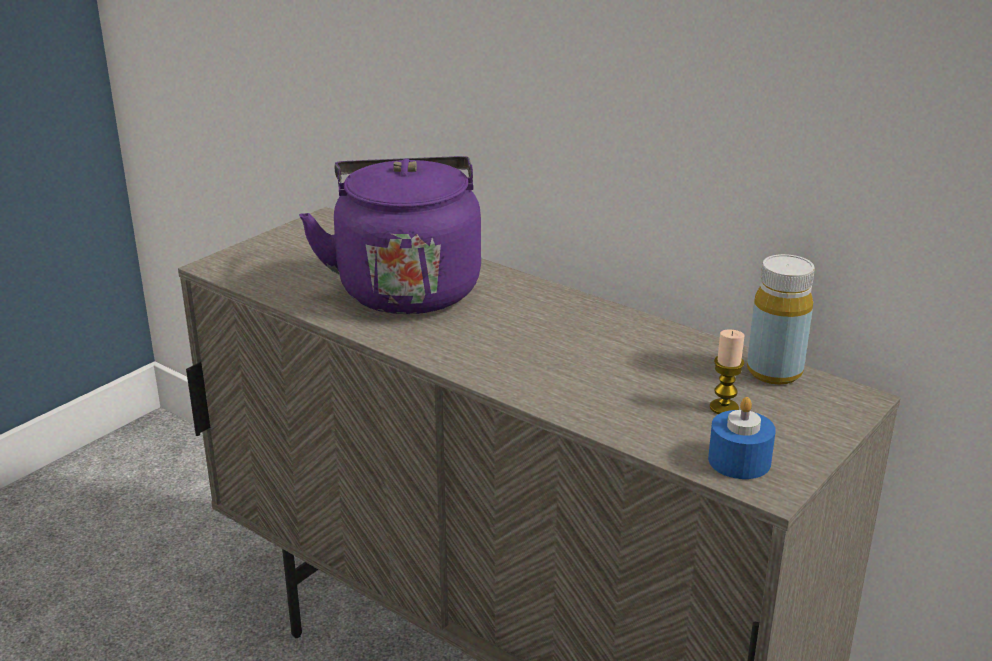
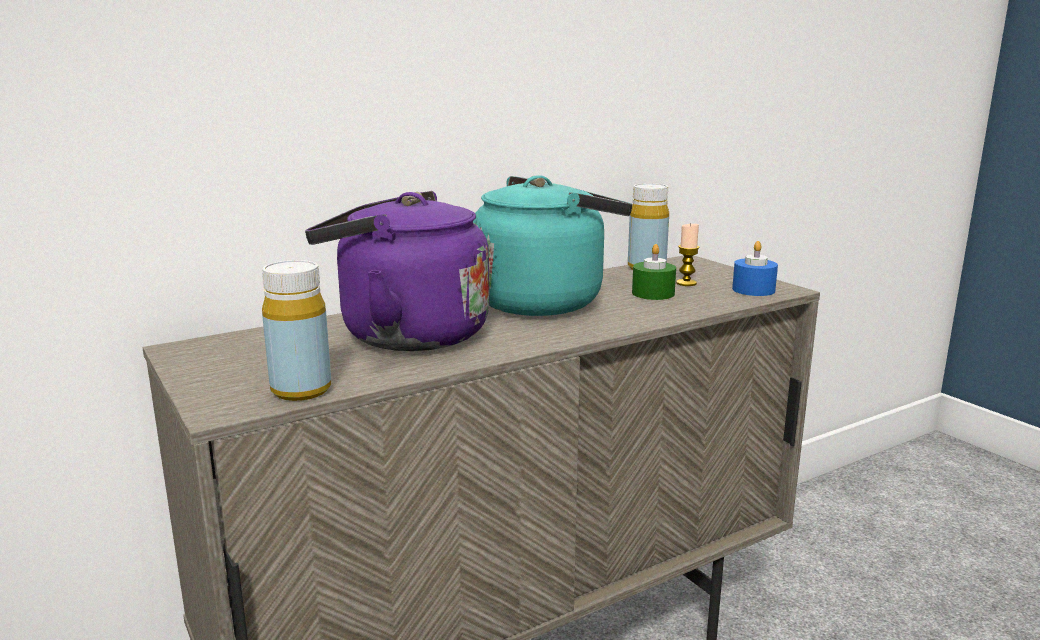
camera: 70 degrees left, 10 degrees down
none -> yellow bottle [262,260,331,401]
none -> turquoise kettle [473,175,632,316]
none -> green candle [632,244,676,300]

